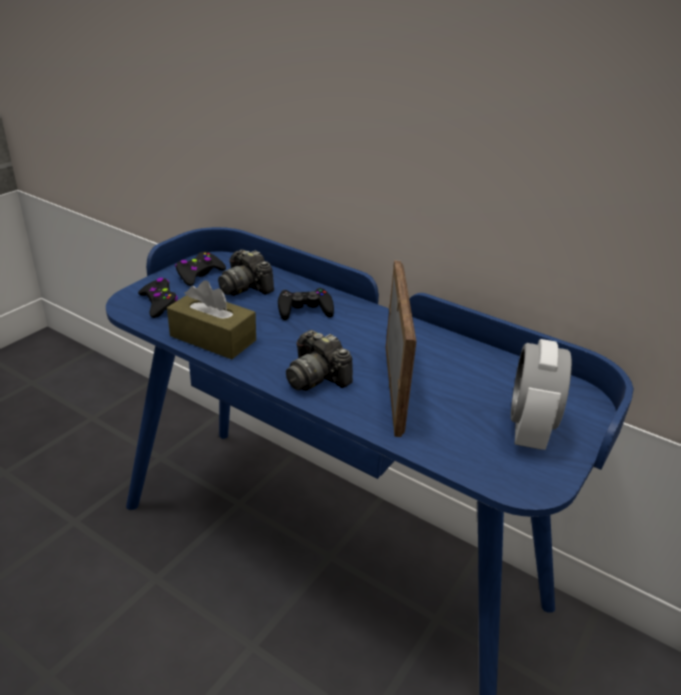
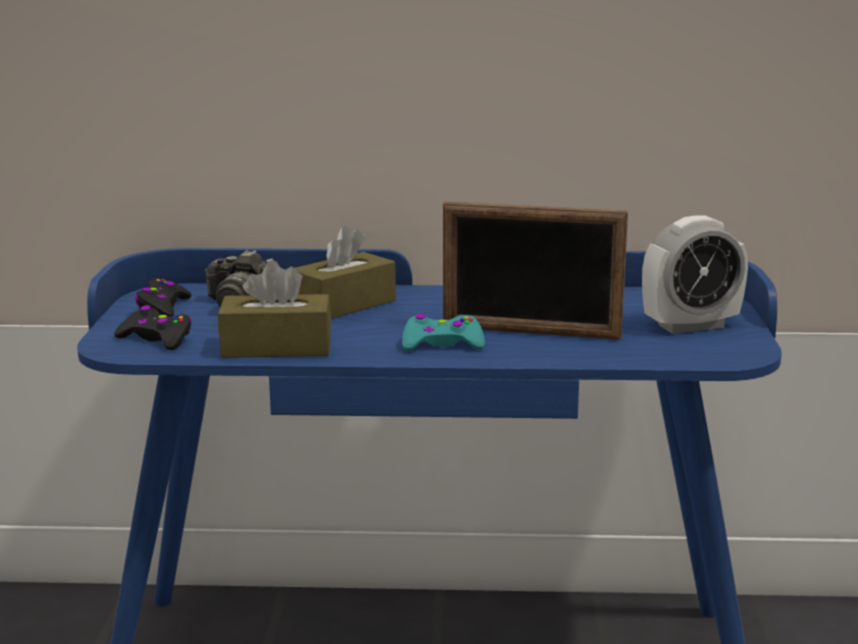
camera: 30 degrees left, 15 degrees down
black game controller [278,288,334,320] -> brown tissue box [295,226,396,319]
camera [286,330,353,391] -> turquoise game controller [402,314,485,351]
picture frame [386,260,417,437] -> picture frame turned 135 degrees clockwise [443,202,628,340]
alarm clock [511,339,572,450] -> alarm clock turned 90 degrees counterclockwise [642,215,748,334]

